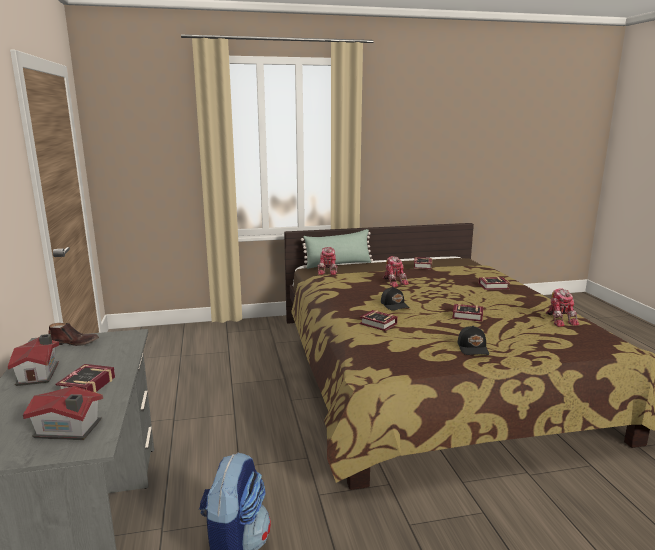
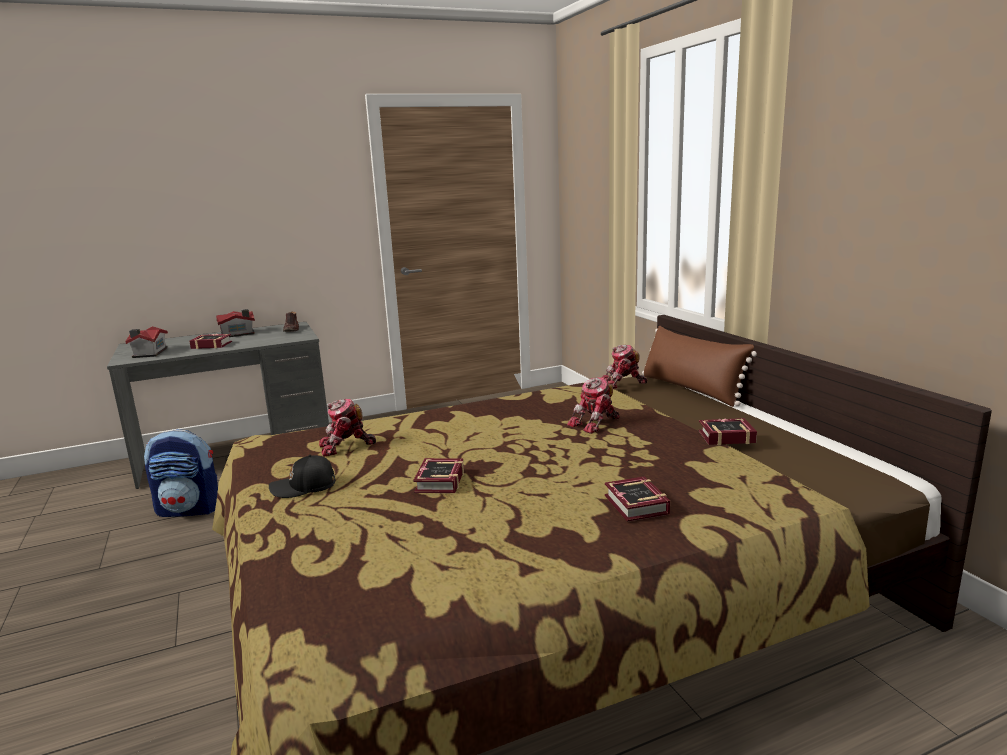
camera: 80 degrees right, 0 degrees up
green pillow [301,229,373,269] -> brown pillow [642,326,757,407]
book [360,310,398,331] -> none
black cap [381,287,410,311] -> none
toy robot [546,289,580,327] -> toy robot moved to [319,399,376,457]

